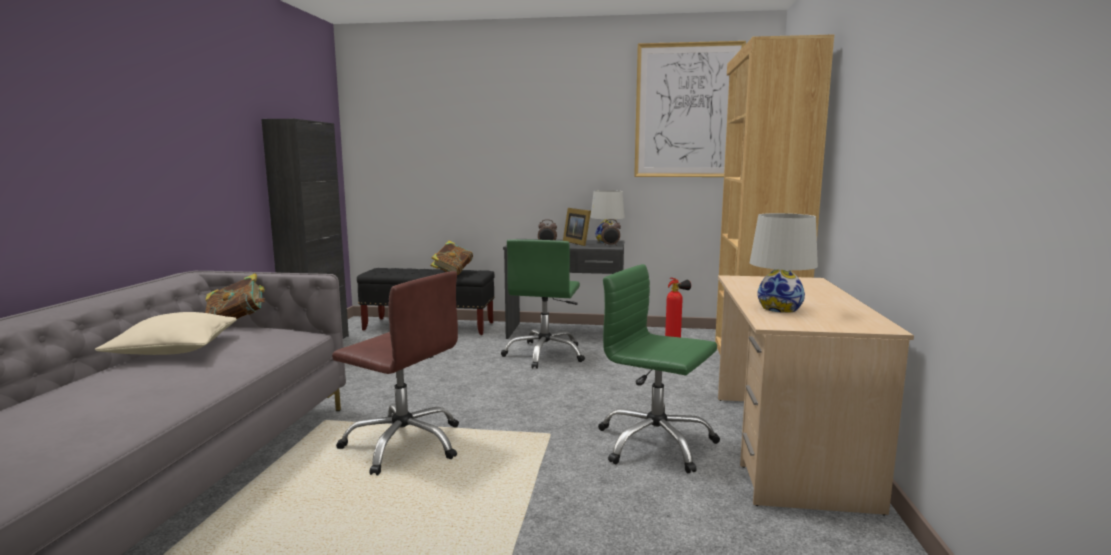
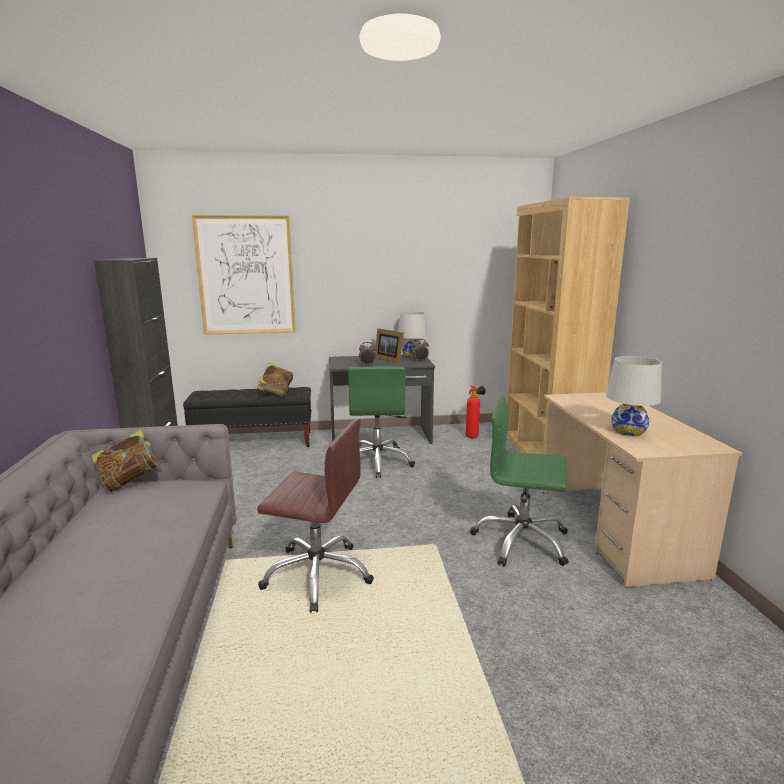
camera: 15 degrees left, 5 degrees up
beige pillow [95,312,237,355] -> none
picture [634,41,746,177] -> picture moved to [192,215,296,335]

